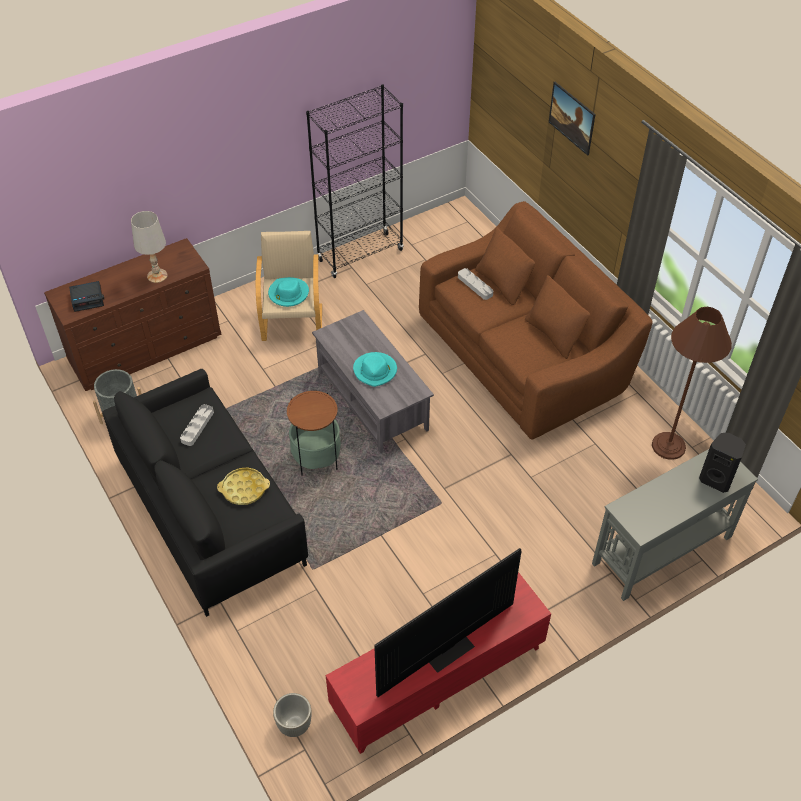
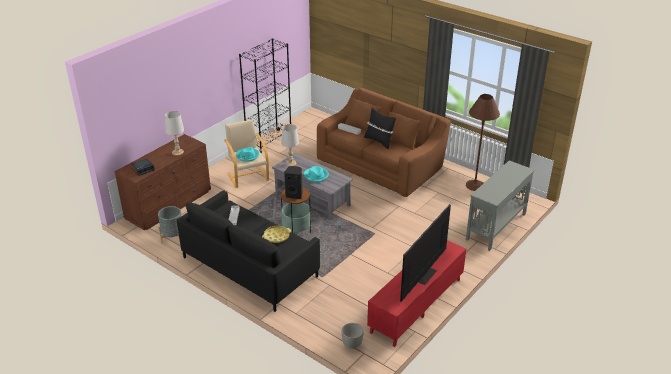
camera: 20 degrees left, 15 degrees down
picture [549,82,595,156] -> none
black speaker [699,433,746,493] -> black speaker moved to [284,166,302,199]
none -> white table lamp [281,124,299,167]
none -> black pillow [364,108,396,149]

